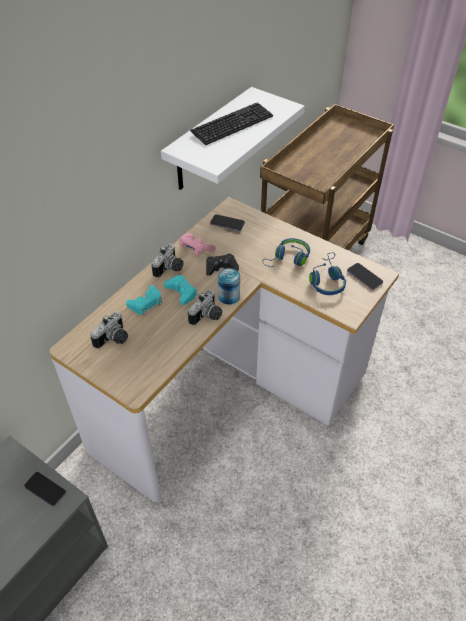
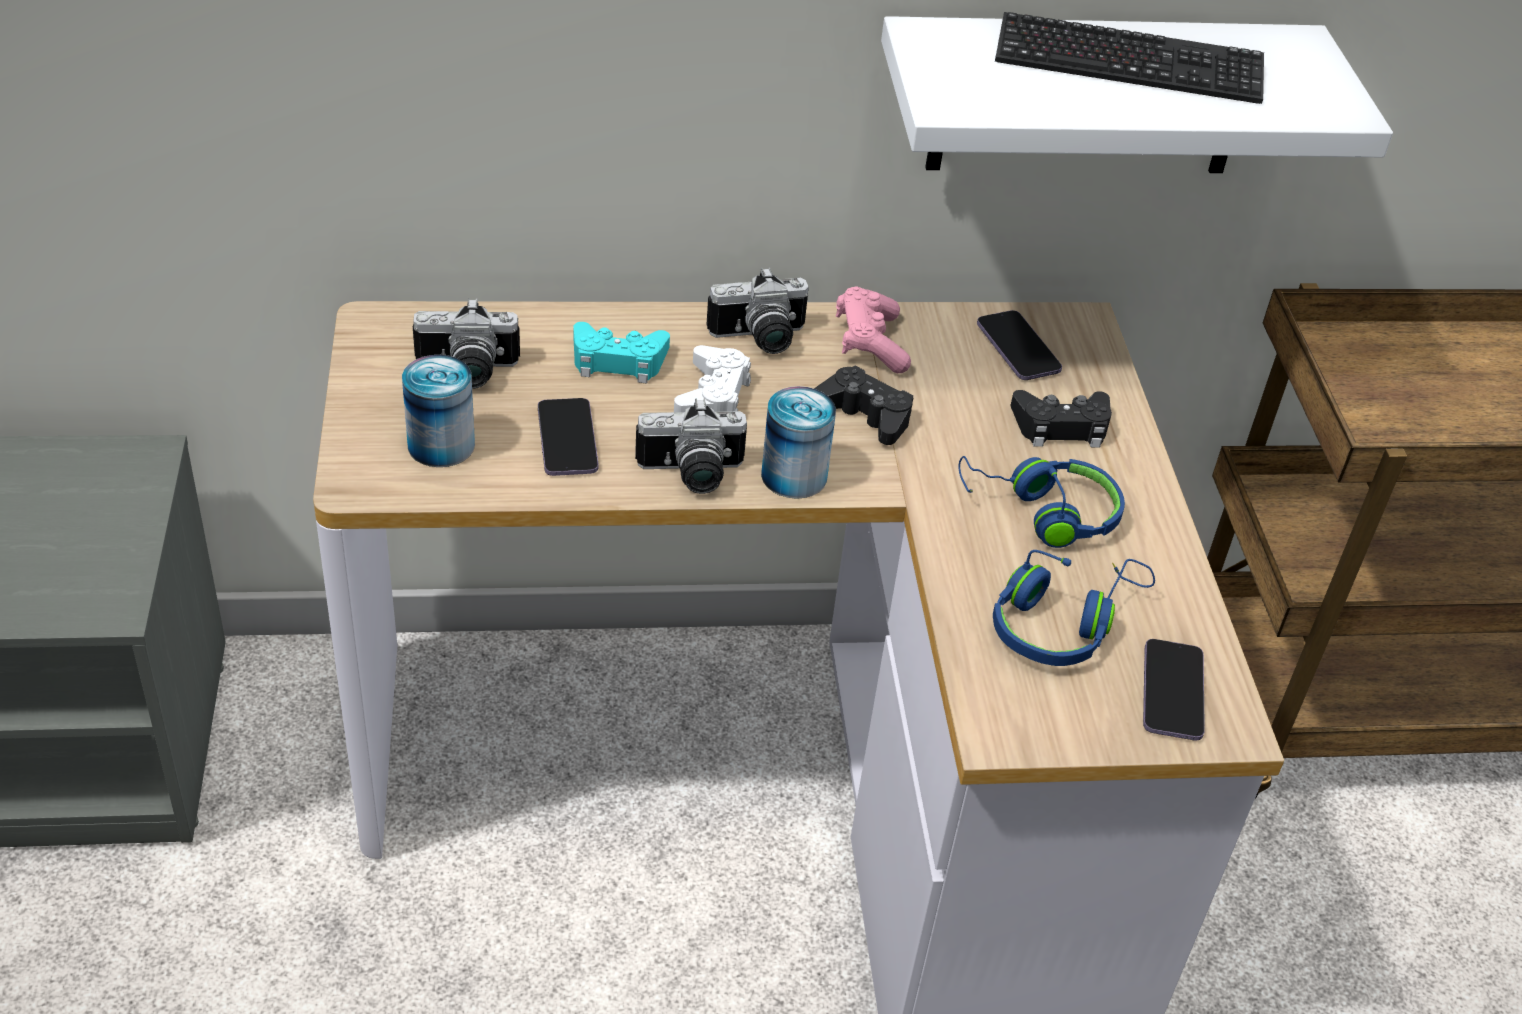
camera: 45 degrees right, 5 degrees down
phone [24,472,66,507] -> phone moved to [538,398,598,476]
turquoise game controller [164,275,197,305] -> white game controller [674,345,751,412]
none -> can [402,355,475,467]
none -> black game controller [1011,390,1112,448]

